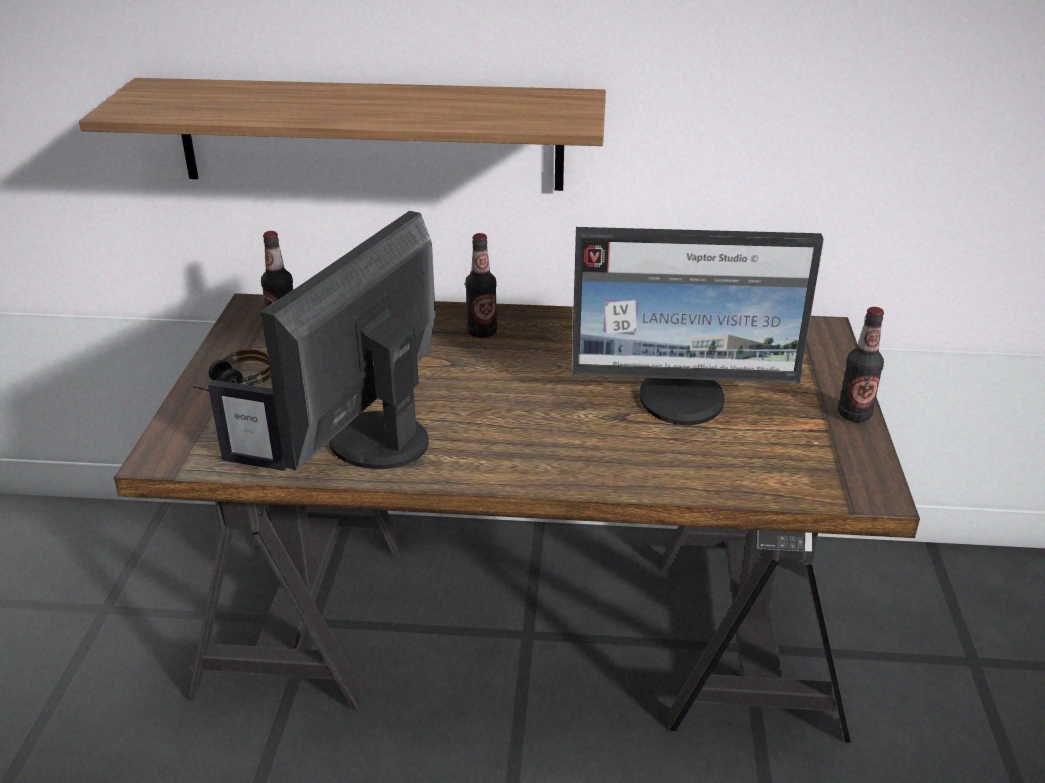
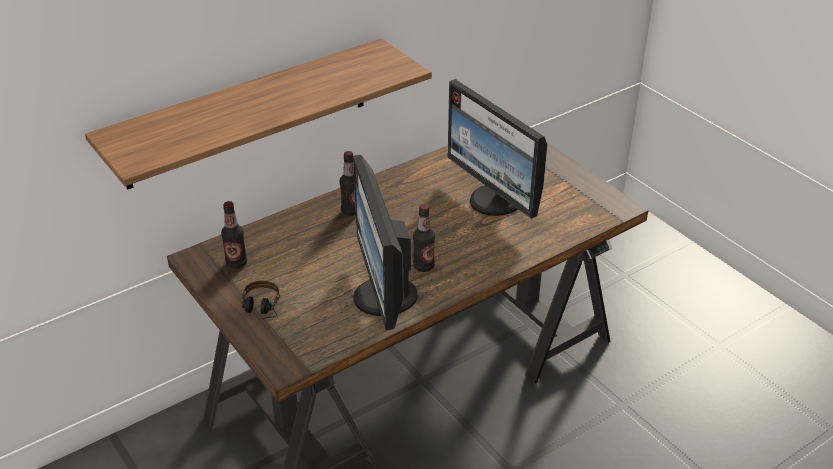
camera: 40 degrees left, 5 degrees up
picture frame [208,380,286,471] -> none
monitor [572,227,824,425] -> monitor turned 90 degrees clockwise [448,79,547,219]
bottle [838,307,884,422] -> bottle moved to [413,204,435,272]

